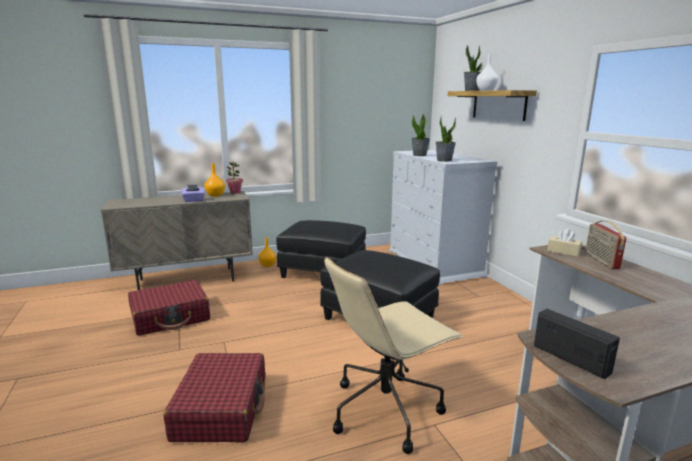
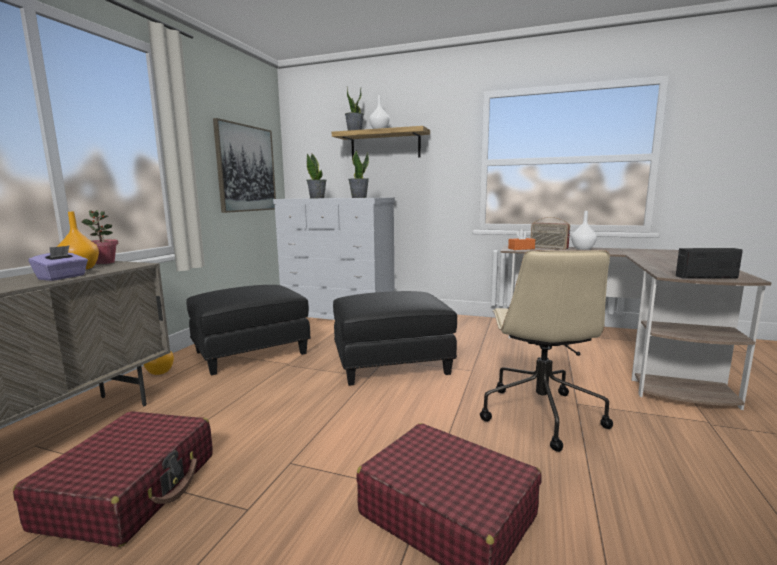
camera: 50 degrees left, 5 degrees down
beige tissue box [547,228,582,257] -> orange tissue box [508,229,535,250]
none -> picture [213,118,276,213]
none -> white vase [571,211,597,250]

